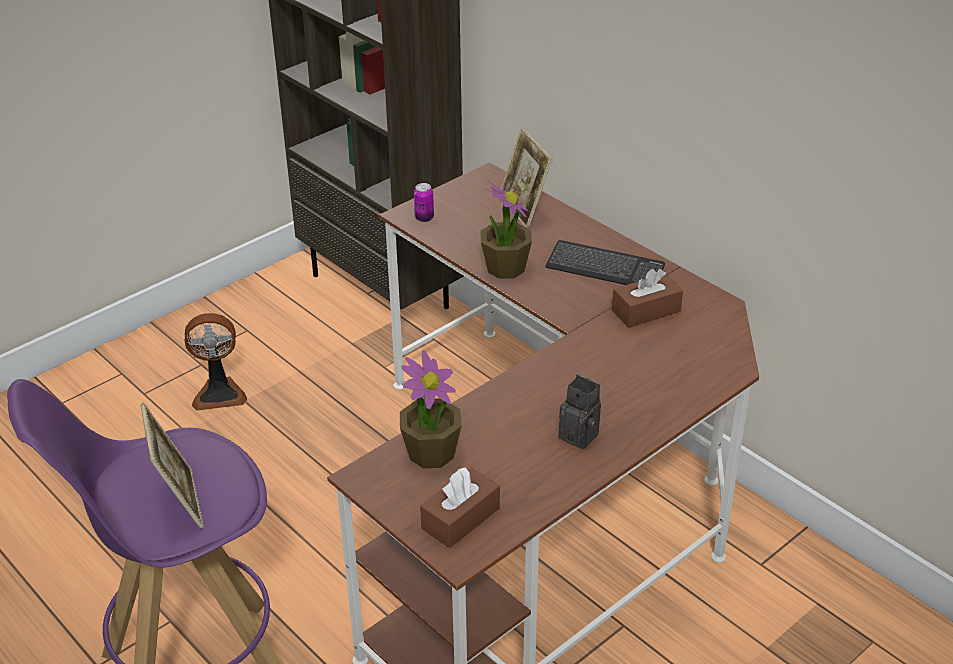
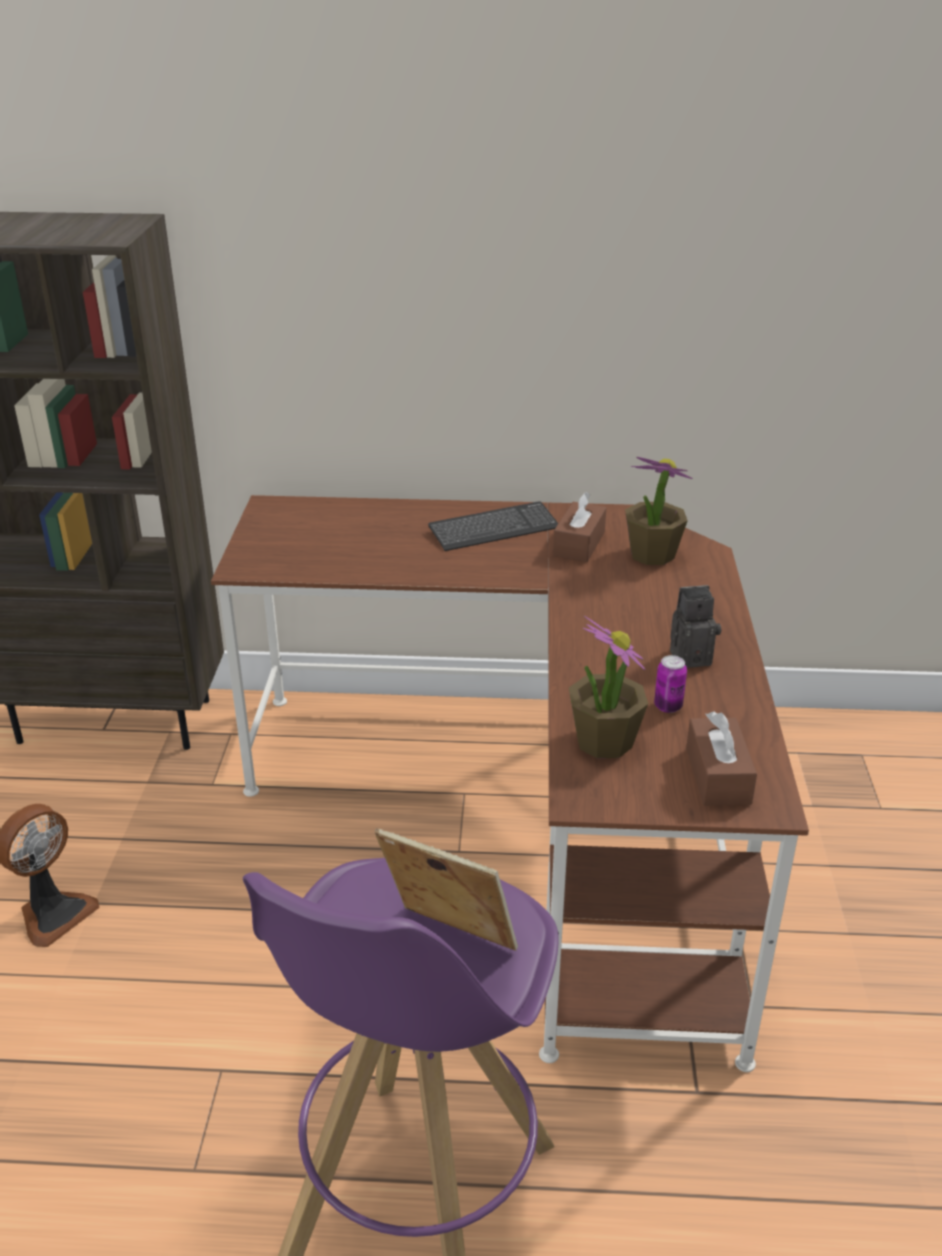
camera: 45 degrees left, 5 degrees down
can [414,183,434,222] -> can moved to [654,655,687,713]
potted plant [480,181,532,279] -> potted plant moved to [625,457,693,565]
picture frame [501,127,553,228] -> none

